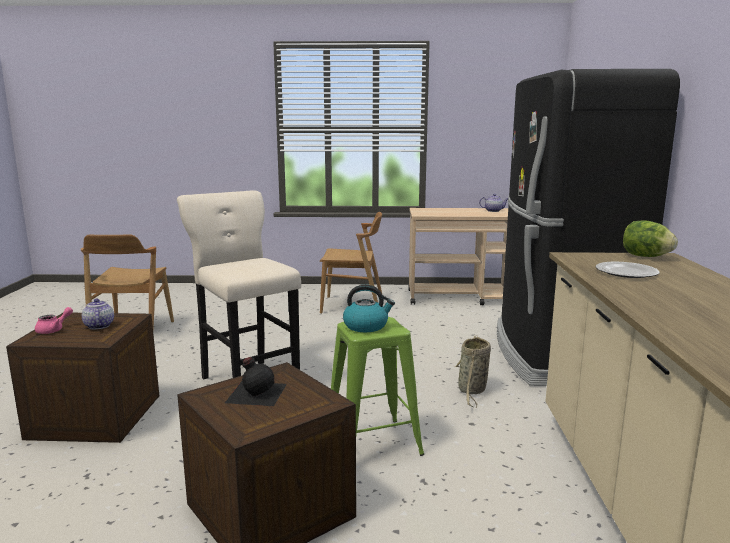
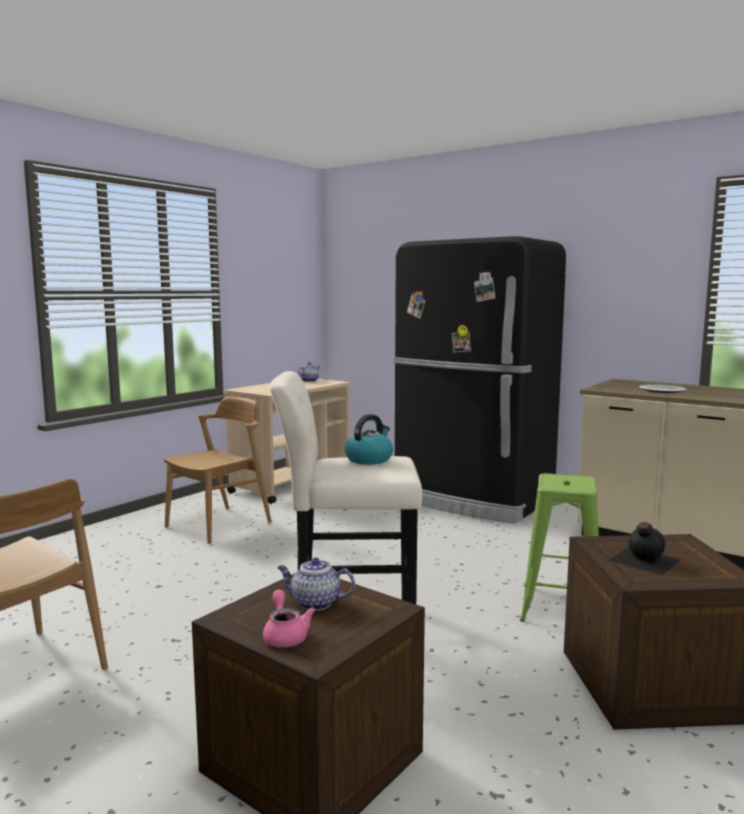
camera: 55 degrees left, 5 degrees down
kettle [343,285,395,332] -> kettle moved to [345,414,393,465]
basket [455,336,491,408] -> none
lettuce [623,220,678,257] -> none

